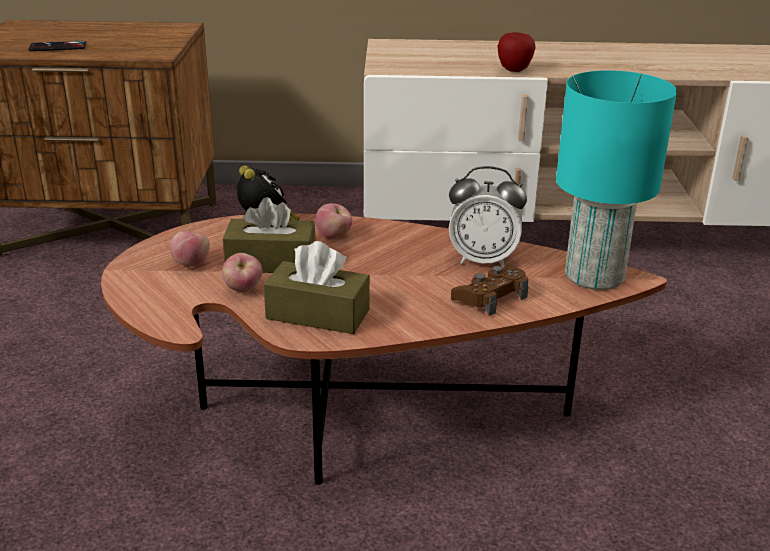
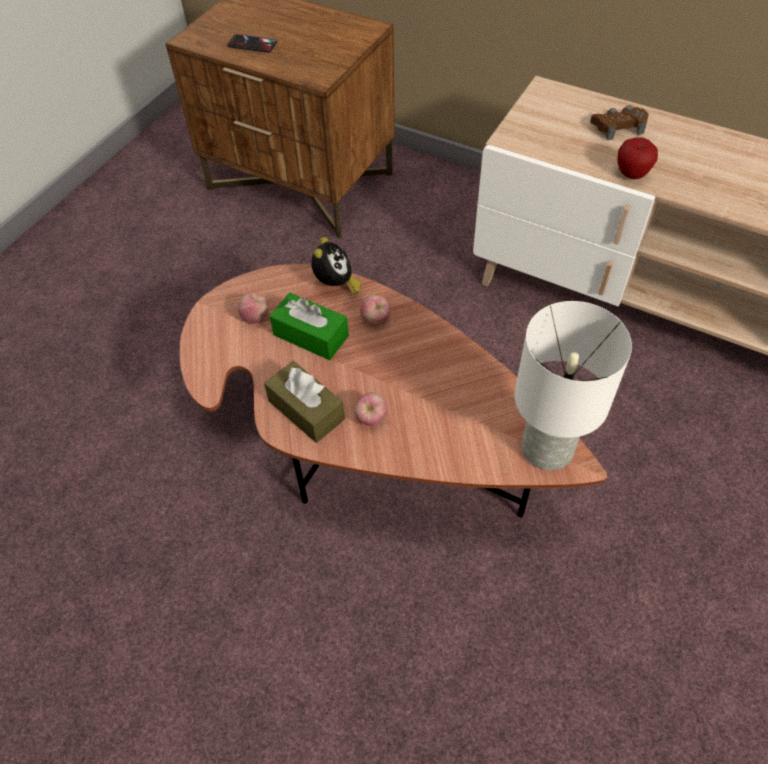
camera: 30 degrees right, 25 degrees up
apple [222,253,263,292] -> apple moved to [355,392,388,426]
brown tissue box [223,197,316,273] -> green tissue box [269,293,349,360]
alarm clock [449,166,527,268] -> none
brown game controller [451,266,528,316] -> brown game controller moved to [590,105,649,140]
turquoise table lamp [556,70,677,290] -> white table lamp [515,301,632,470]

